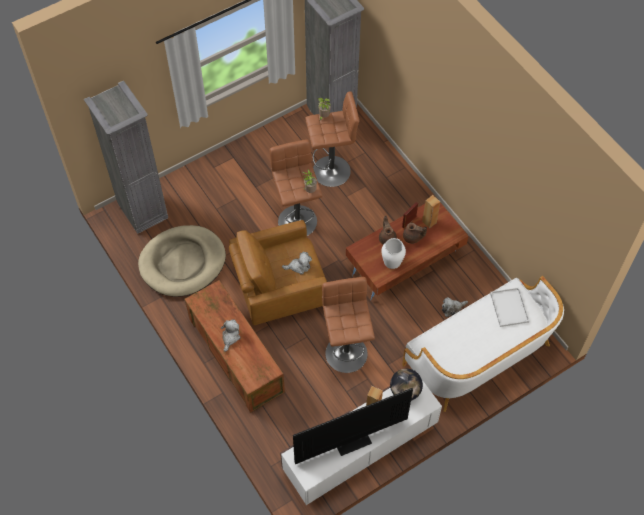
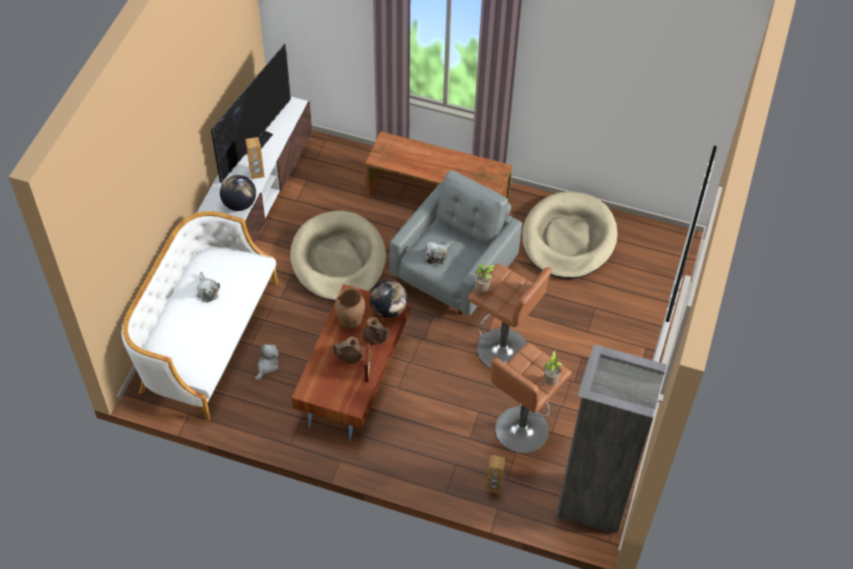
camera: 140 degrees right, 5 degrees down
grey cabinet [84,81,168,234] -> none
plush toy [221,319,241,352] -> plush toy moved to [196,272,220,302]
brown armchair [229,220,327,325] -> grey armchair [390,170,522,316]
brown stool [322,277,375,373] -> beige dog bed [290,211,386,301]
white vase [382,238,406,269] -> brown vase [335,288,365,328]
brown speaker [422,195,440,229] -> brown speaker moved to [486,455,505,494]
white tray [490,287,529,327] -> none
none -> globe [370,280,408,318]

